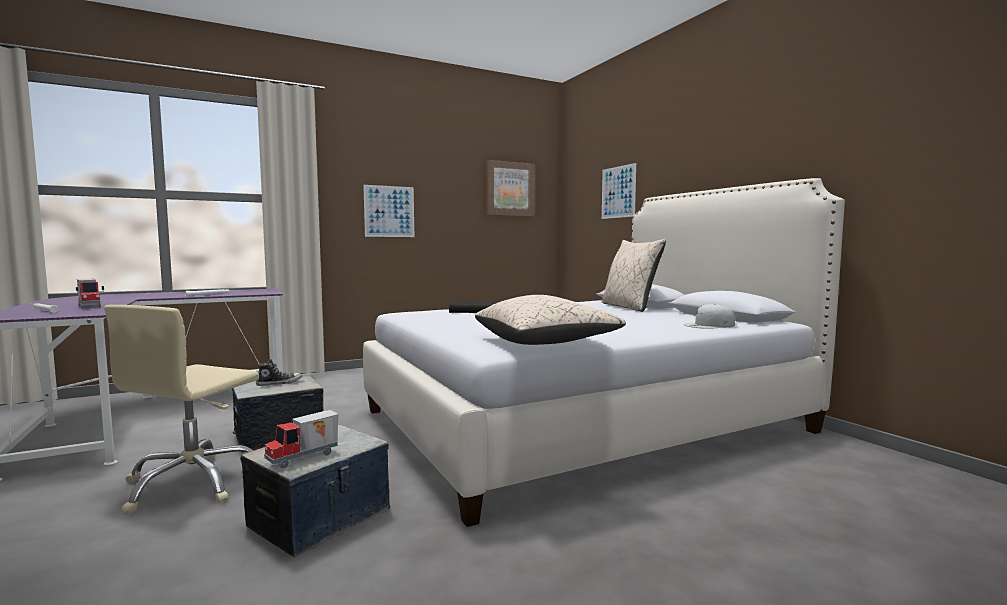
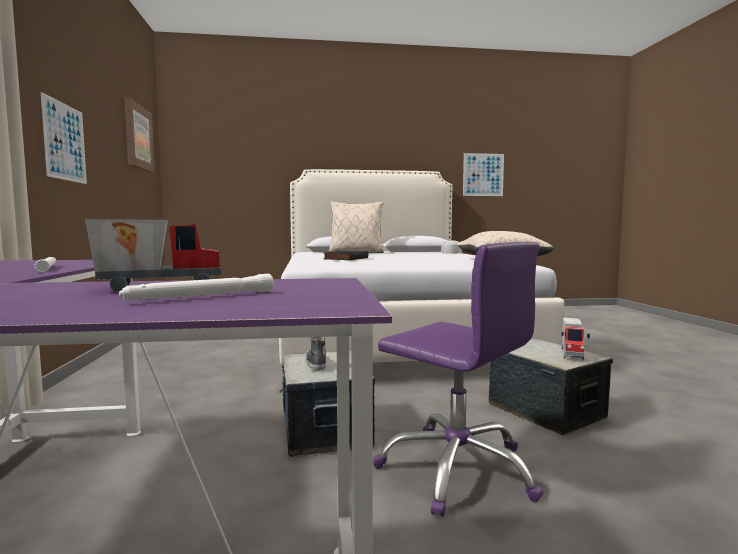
camera: 70 degrees left, 0 degrees up
beige office chair [104,305,259,514] -> purple office chair [373,242,543,517]
toy truck [264,410,339,469] -> toy truck turned 45 degrees clockwise [561,318,590,360]
picture [602,163,636,219] -> picture moved to [463,153,504,196]

